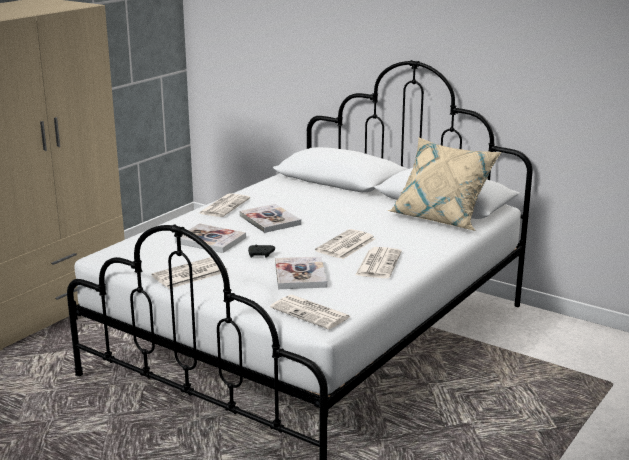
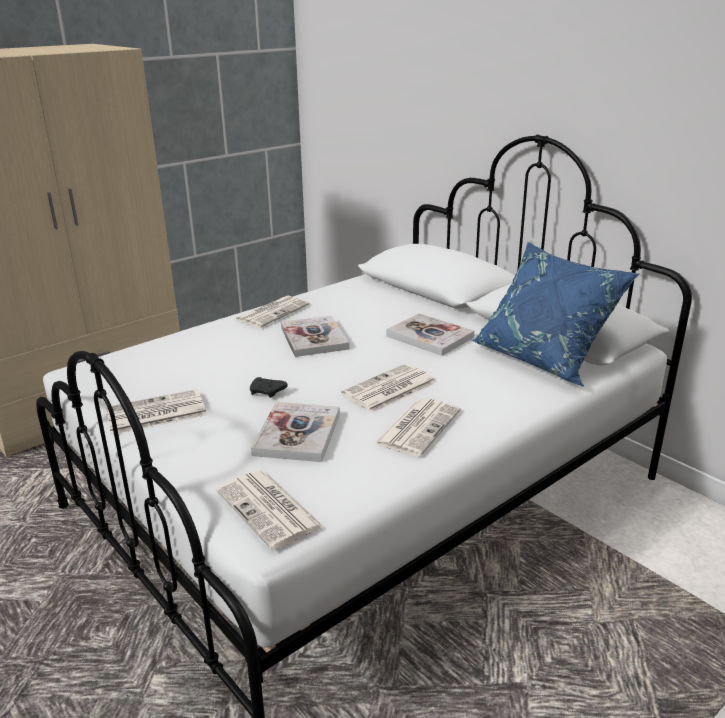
camera: 15 degrees right, 5 degrees up
book [175,223,246,253] -> book moved to [386,313,474,356]
beige pillow [388,137,502,231] -> blue pillow [471,242,639,386]

